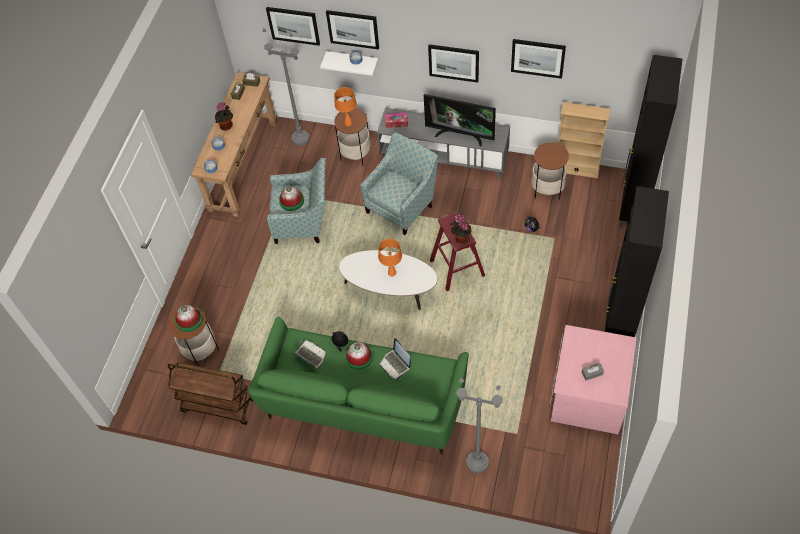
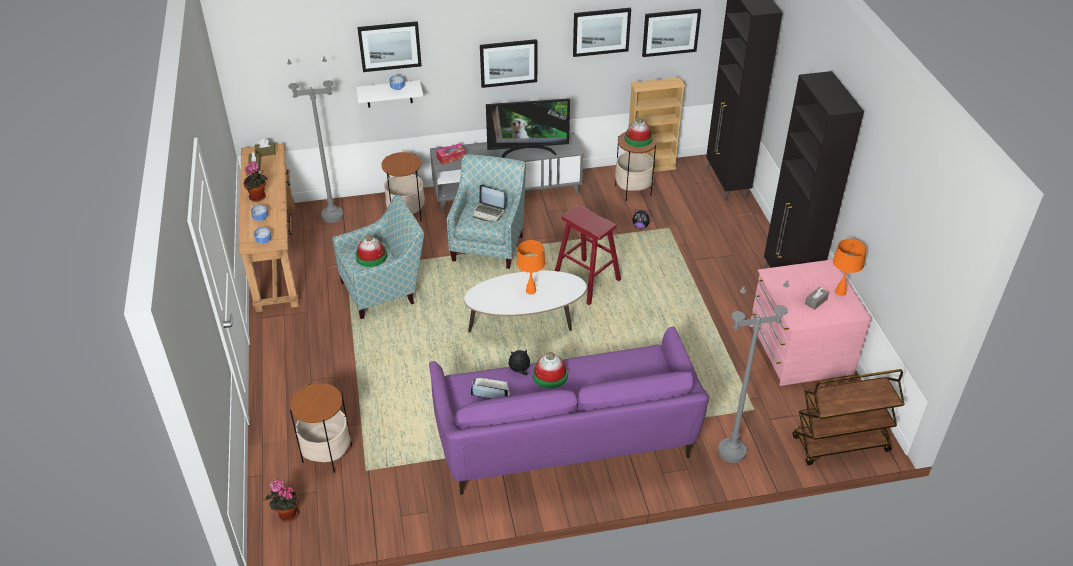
camera: 30 degrees left, 15 degrees down
brown cart [168,362,254,425] -> brown cart moved to [792,369,905,465]
hat [175,305,203,332] -> hat moved to [625,117,653,147]
green sofa [248,317,469,455] -> purple sofa [429,327,709,495]
picture [266,7,320,46] -> picture moved to [642,9,701,57]
orange table lamp [334,87,357,126] -> orange table lamp moved to [833,239,867,296]
laptop [379,338,411,379] -> laptop moved to [473,185,506,222]
potted plant [450,214,472,245] -> potted plant moved to [266,479,299,522]

